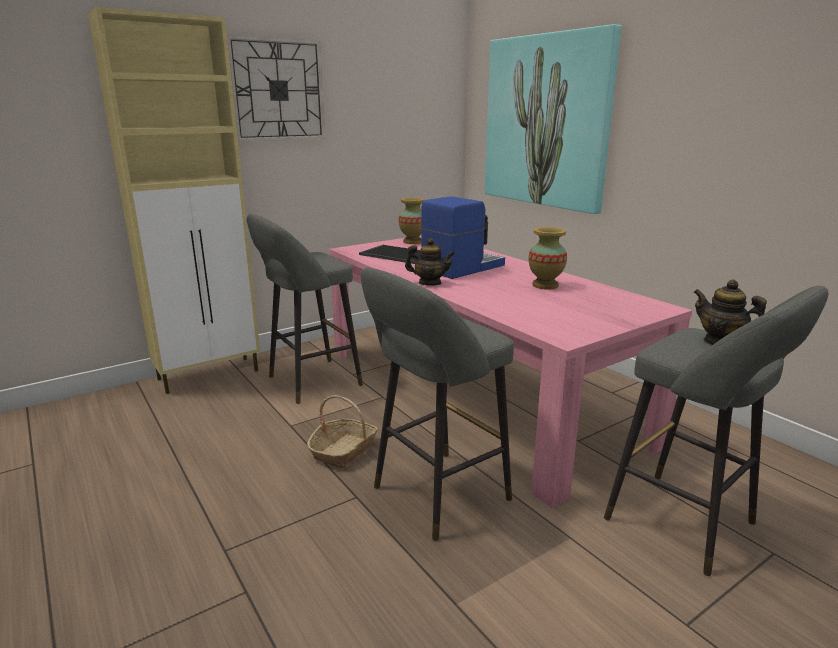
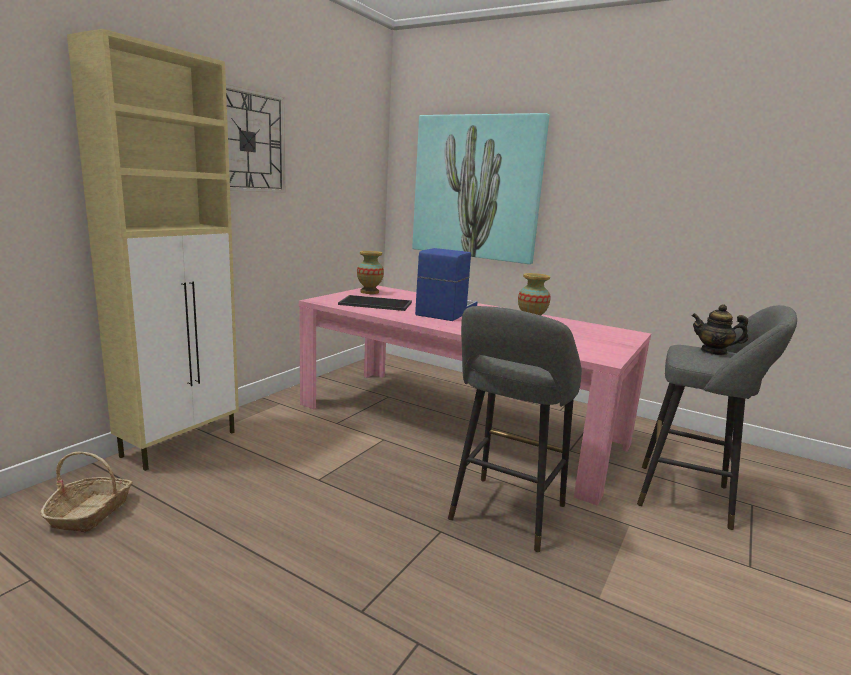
camera: 25 degrees left, 5 degrees down
grey stool [247,214,363,404] -> none
basket [307,395,378,469] -> basket moved to [40,452,132,532]
teapot [405,238,455,286] -> none

